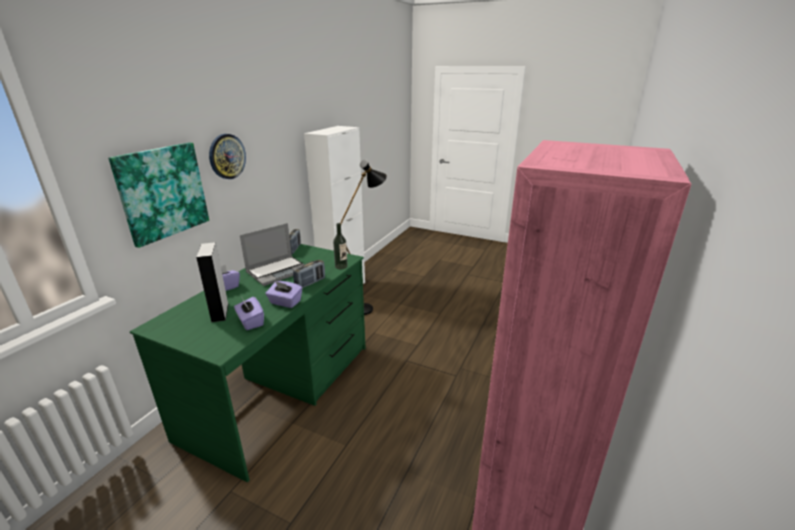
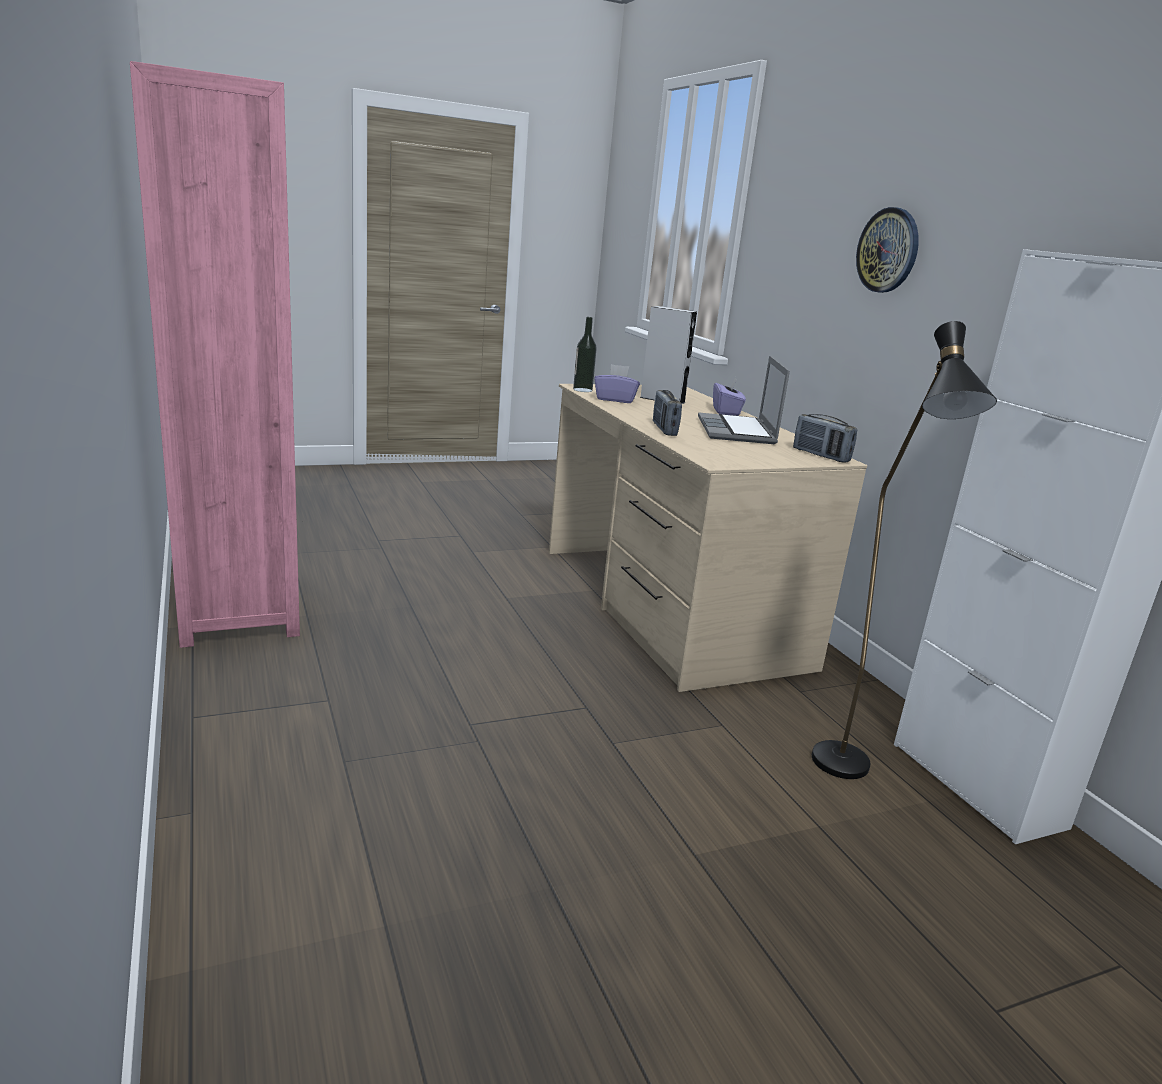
camera: 130 degrees right, 5 degrees down
picture [109,143,209,248] -> none
green desk [130,244,366,482] -> beige desk [549,384,867,692]
purple tissue box [266,281,302,308] -> none
bottle [333,223,348,269] -> bottle moved to [573,317,597,392]

